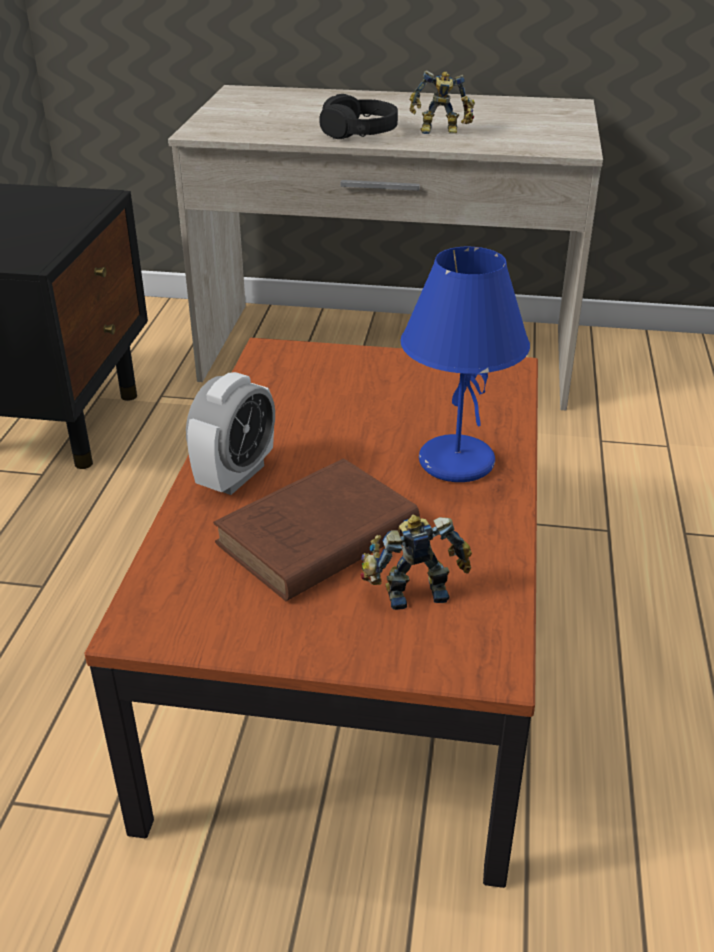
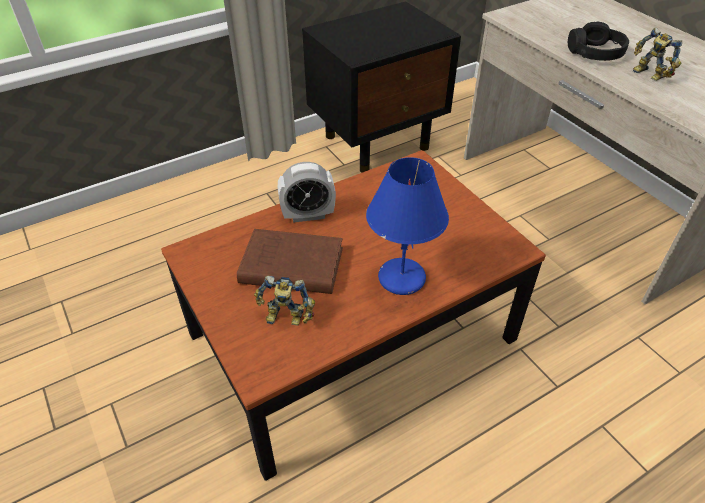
camera: 50 degrees right, 10 degrees up
toy robot [360,514,472,610] -> toy robot turned 150 degrees clockwise [254,275,315,326]

